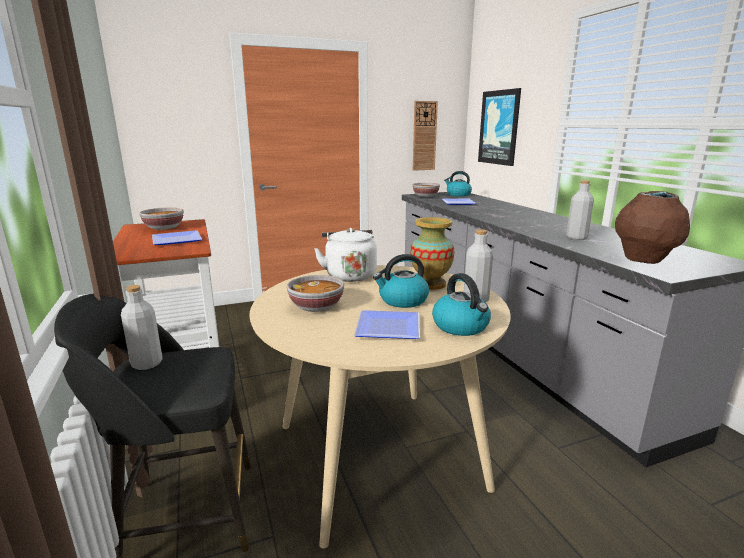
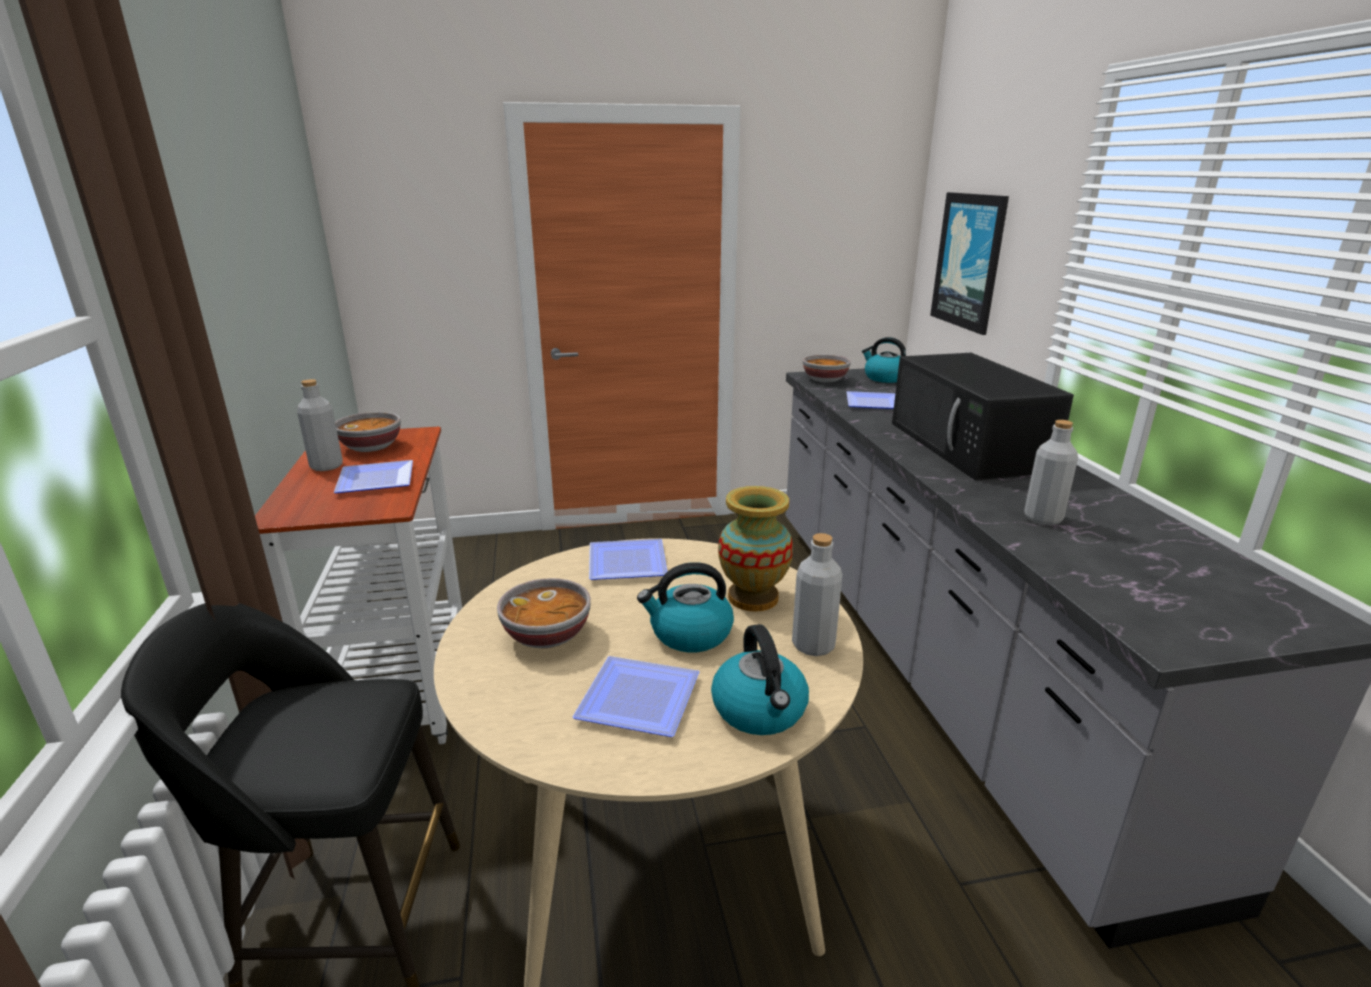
camera: 10 degrees right, 5 degrees up
grey bottle [121,285,163,370] -> grey bottle moved to [297,379,343,471]
white kettle [314,228,377,282] -> plate [589,539,667,580]
wall clock [413,101,438,171] -> none
brown vase [615,191,690,264] -> none
none -> black microwave [892,353,1074,480]

